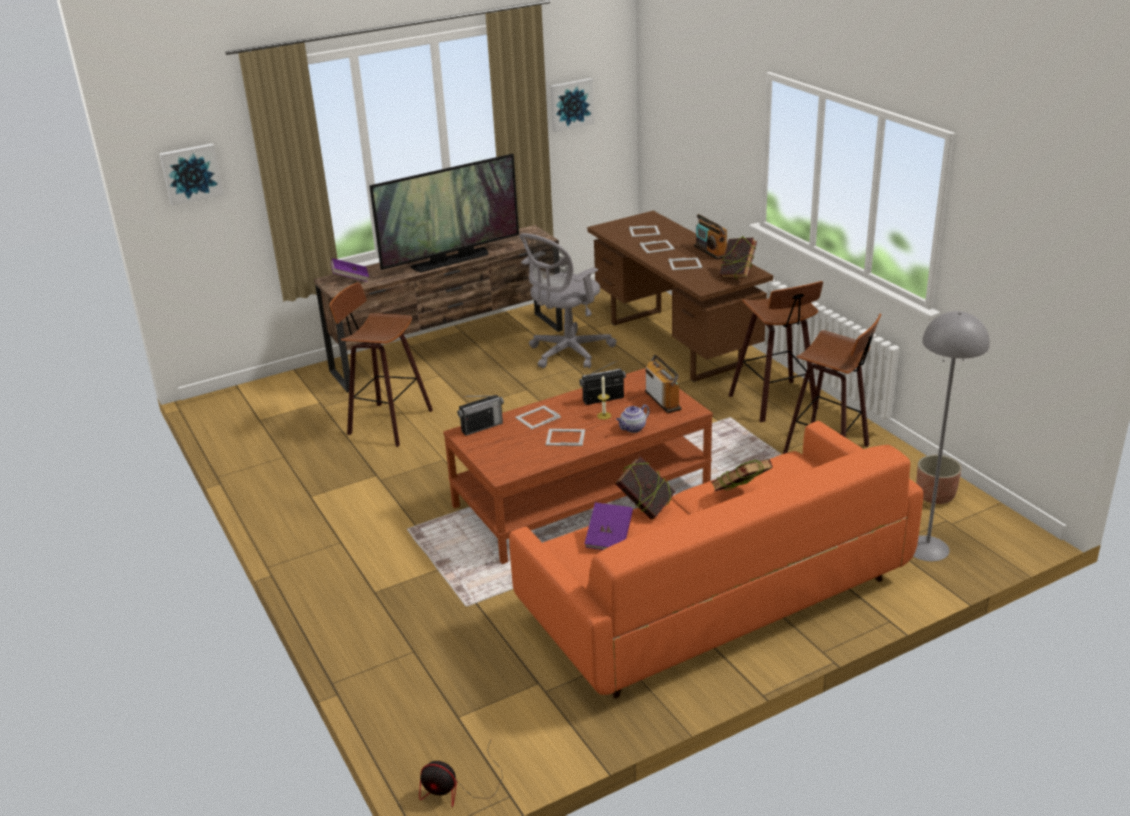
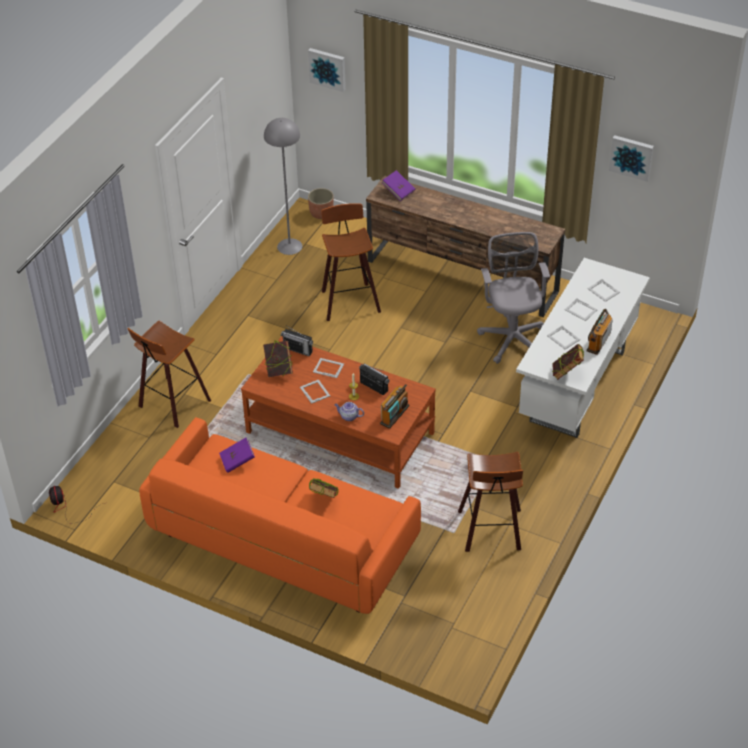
camera: 55 degrees right, 15 degrees up
television [369,154,519,272] -> none
grey office chair [519,233,617,369] -> grey office chair turned 75 degrees clockwise [477,232,550,364]
brown desk [587,211,773,382] -> white desk [516,258,650,438]
book [615,456,676,519] -> book moved to [263,340,293,377]
stool [729,281,823,422] -> stool moved to [128,321,211,428]
grey floor lamp [913,311,990,561] -> grey floor lamp moved to [264,118,302,255]
planter [916,455,962,504] -> planter moved to [308,188,334,219]

